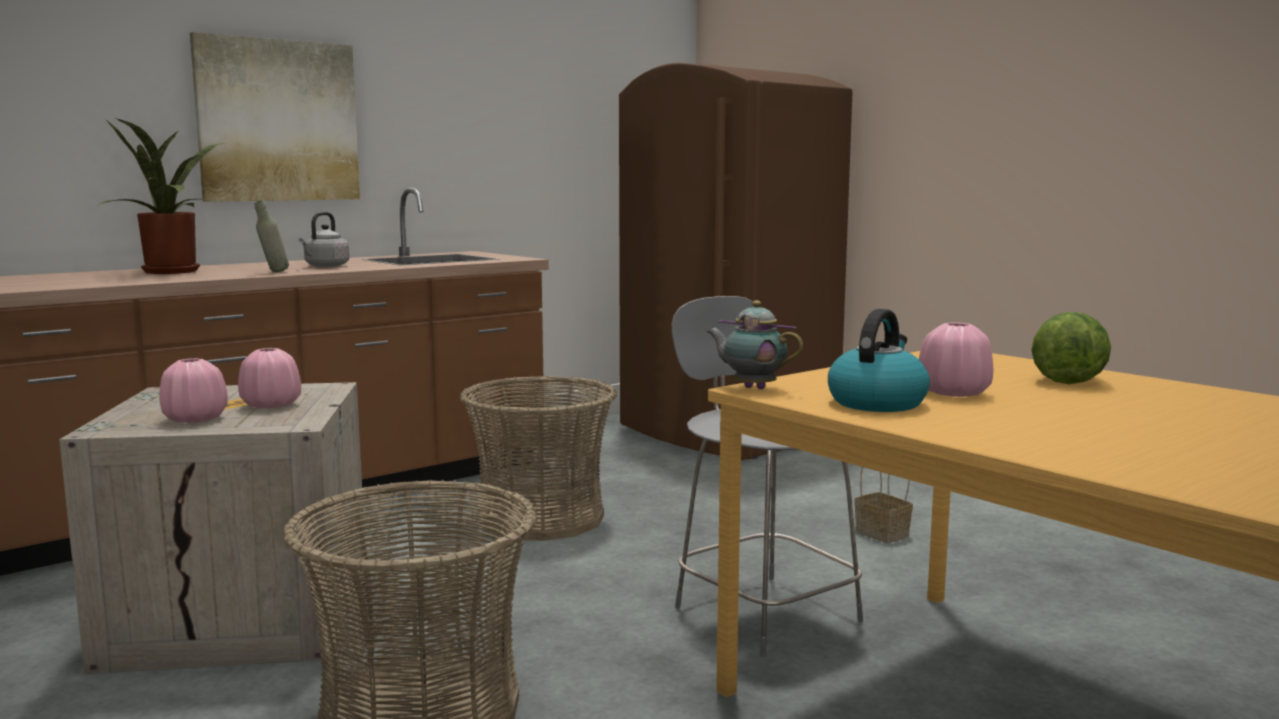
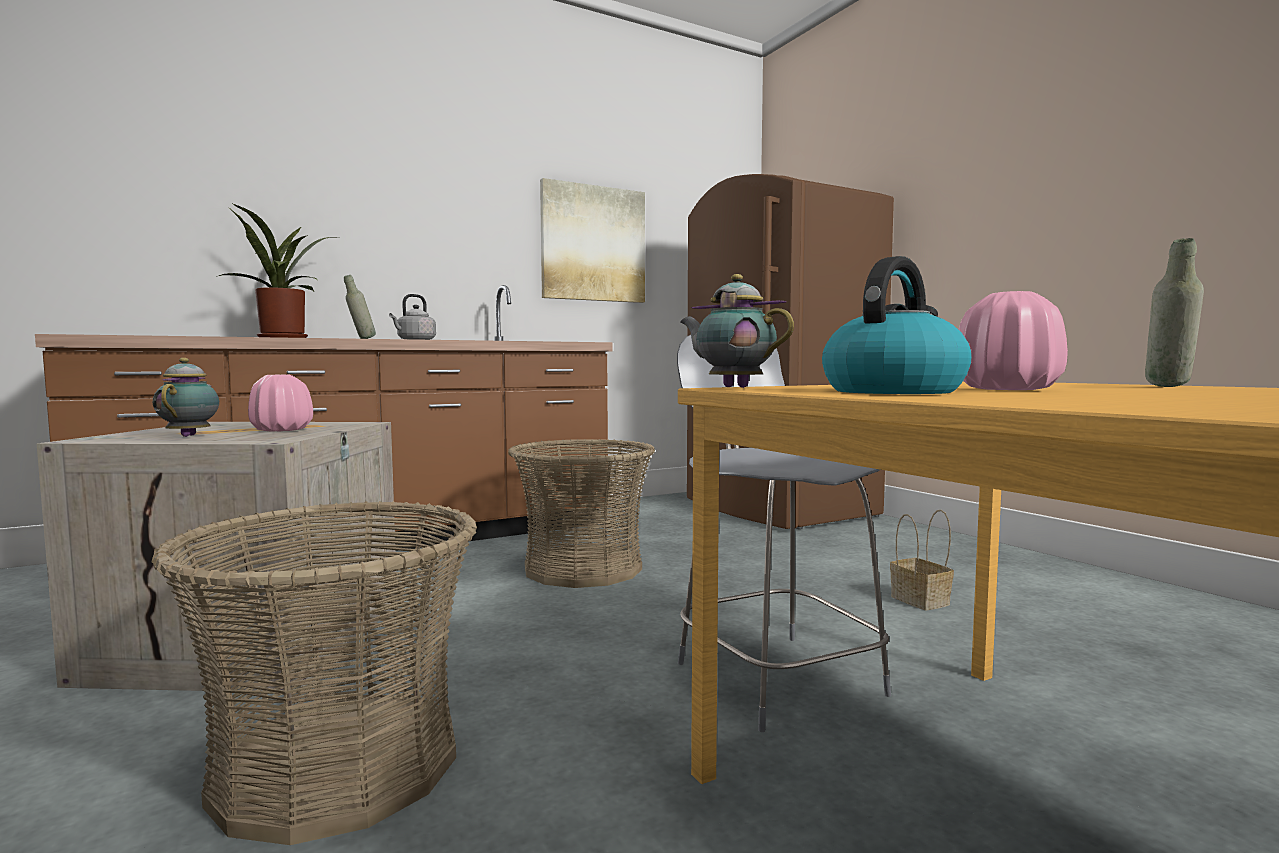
camera: 10 degrees right, 5 degrees down
pink vase [159,358,228,423] -> teapot [153,358,219,437]
picture [190,32,360,202] -> picture moved to [540,178,645,303]
lettuce [1031,312,1111,384] -> grey bottle [1145,238,1204,387]

